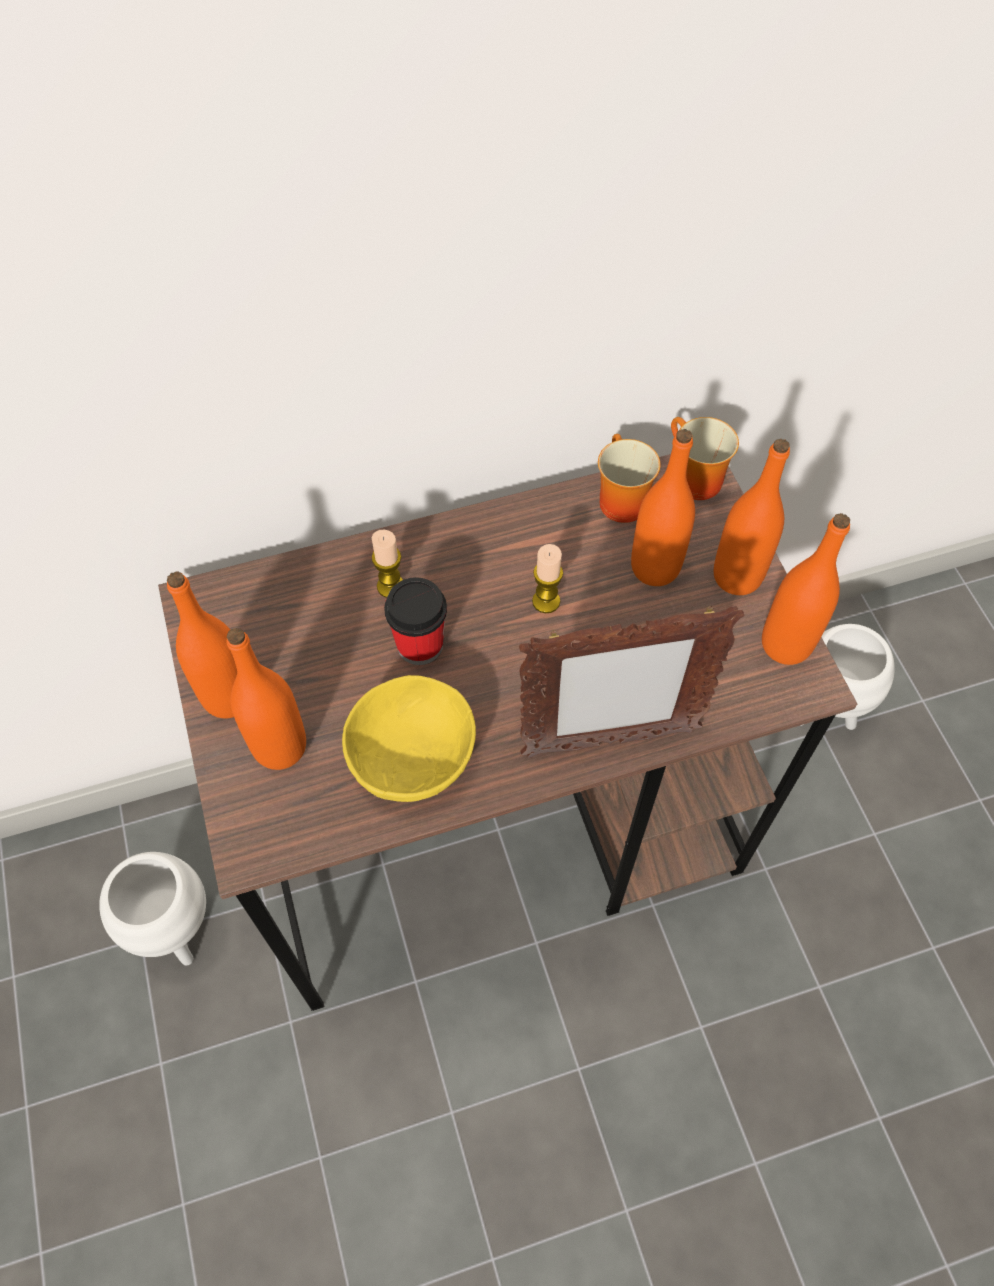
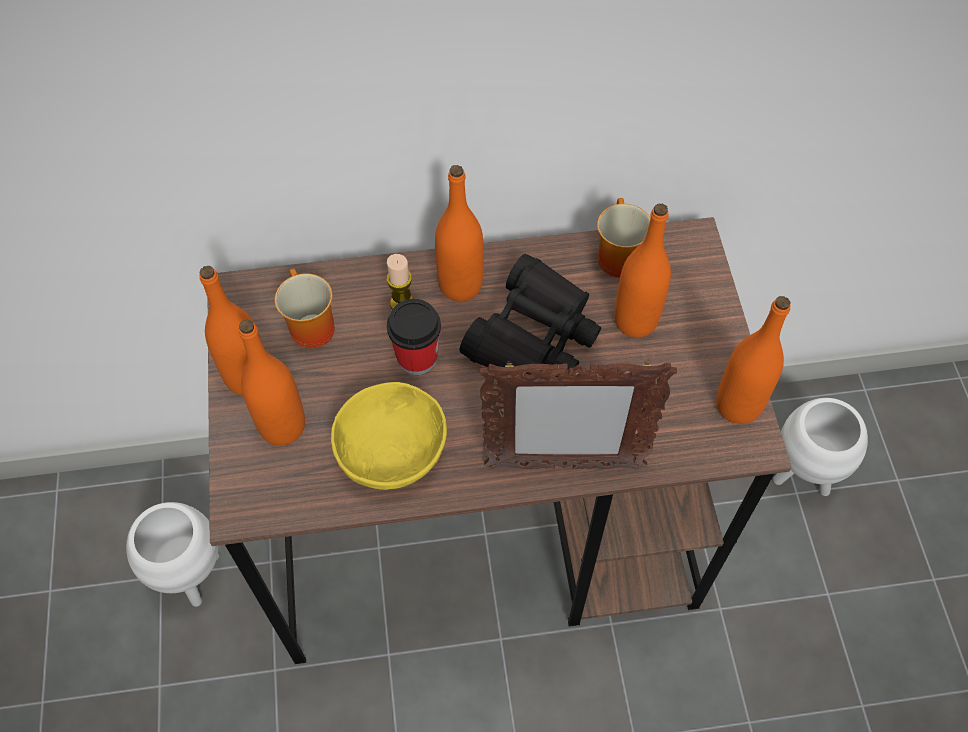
camera: 10 degrees right, 0 degrees up
candle [532,544,563,613] -> black binoculars [459,254,601,377]
mug [671,417,739,500] -> mug moved to [274,269,335,349]
orange bottle [714,439,790,595] -> orange bottle moved to [435,165,484,301]

